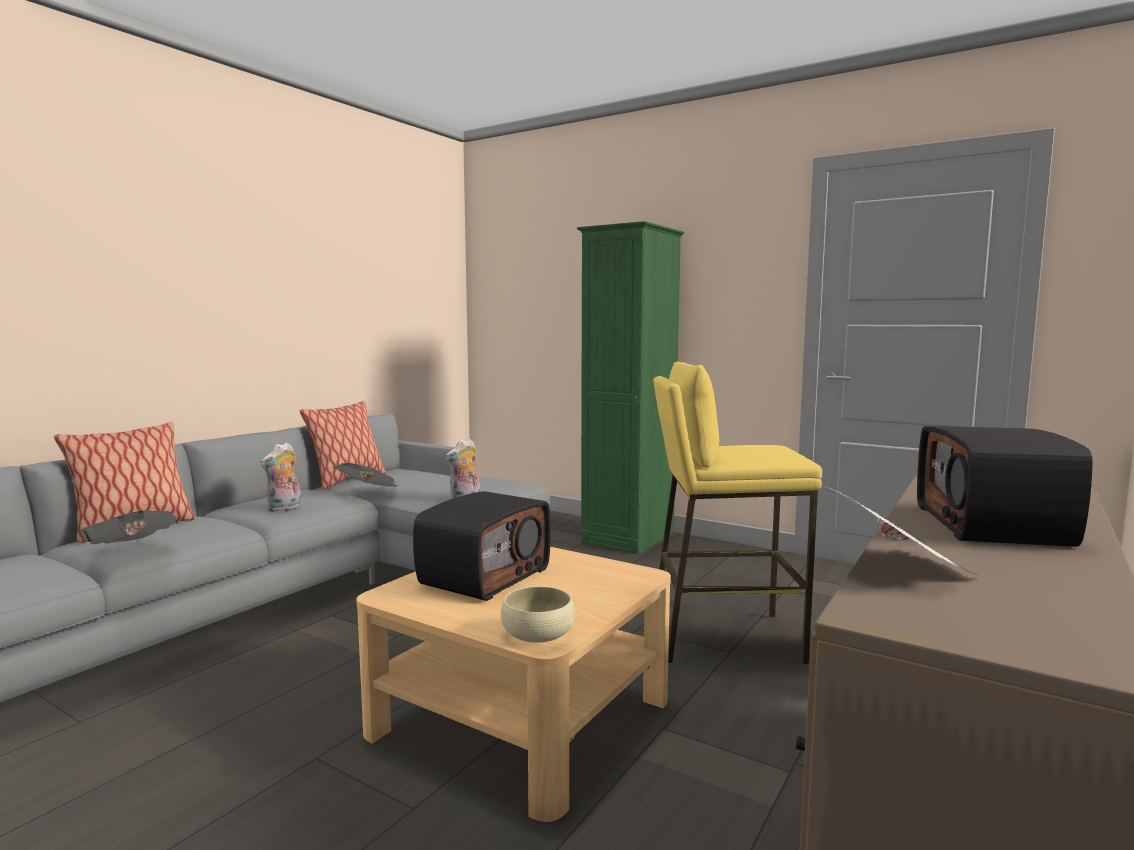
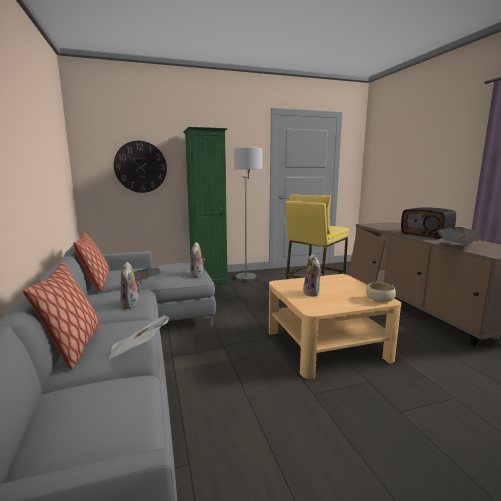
camera: 50 degrees left, 5 degrees up
radio [413,491,551,601] -> plush toy [303,254,322,297]
none -> wall clock [114,141,167,193]
none -> grey floor lamp [234,147,262,281]

